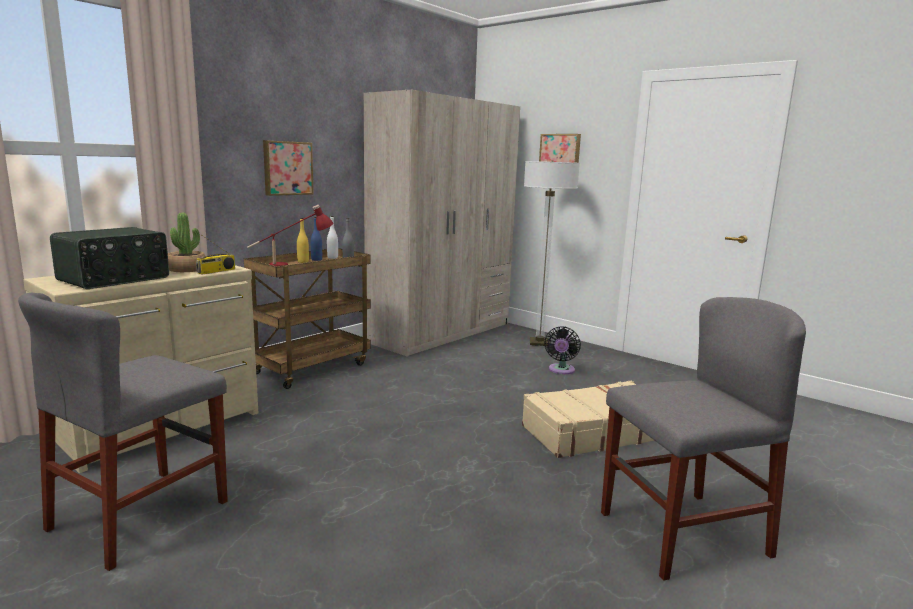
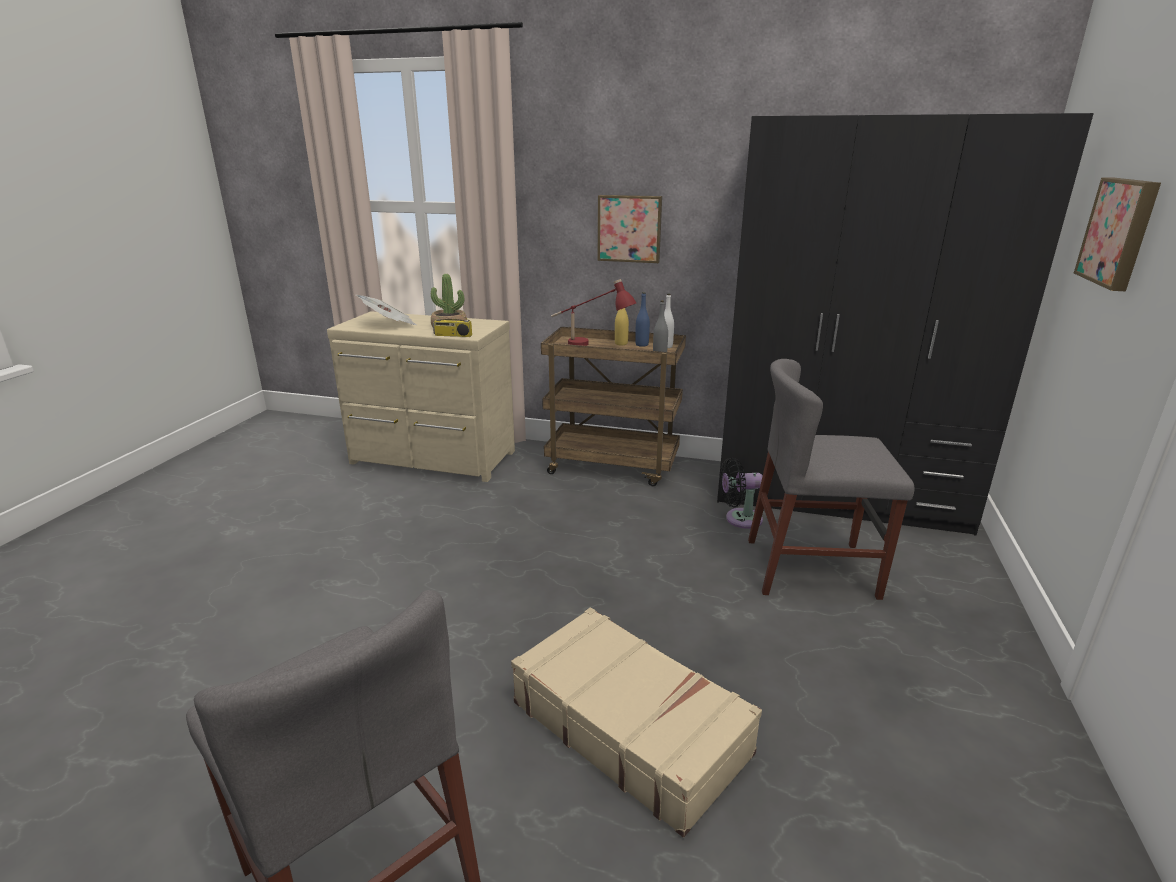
camera: 65 degrees right, 10 degrees up
grey chair [18,293,228,571] -> grey chair moved to [748,359,914,600]
radio [50,227,169,289] -> newspaper [356,295,416,325]
beige wardrobe [364,90,520,357] -> black wardrobe [717,113,1094,536]
floor lamp [524,161,580,346] -> none
black fan [544,327,581,374] -> black fan moved to [720,458,763,529]

